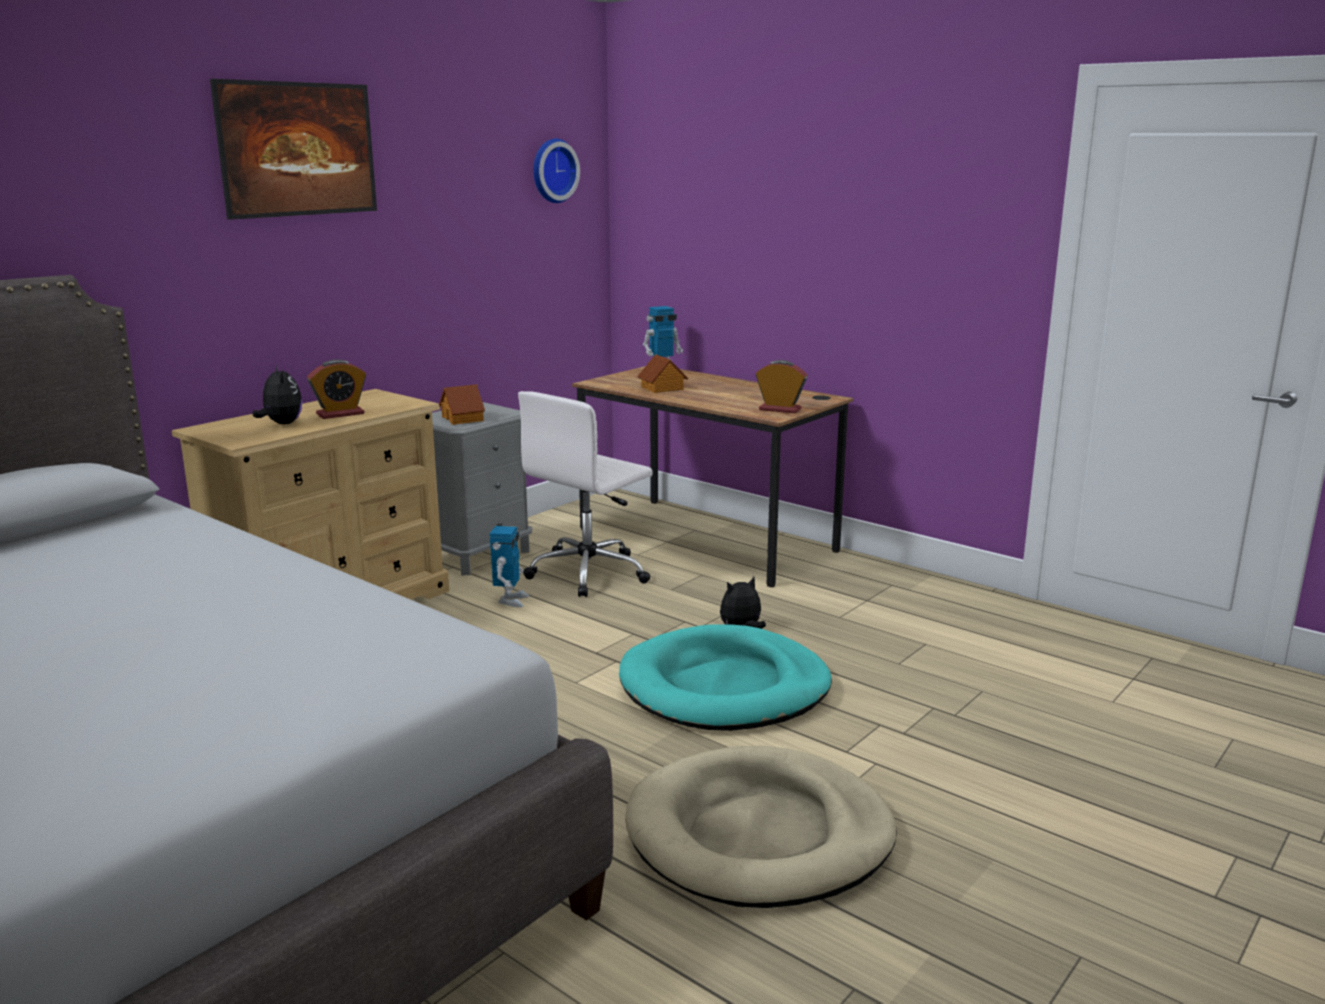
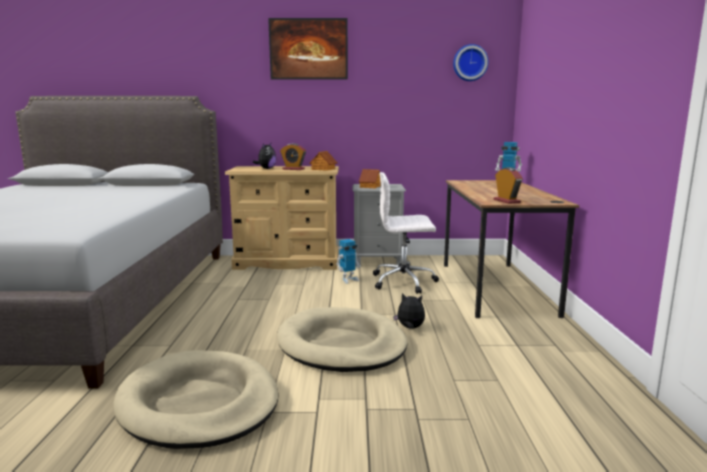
camera: 50 degrees right, 5 degrees down
turquoise dog bed [619,624,832,731] -> beige dog bed [277,307,407,372]
toy house [637,354,689,393] -> toy house moved to [309,151,337,171]

